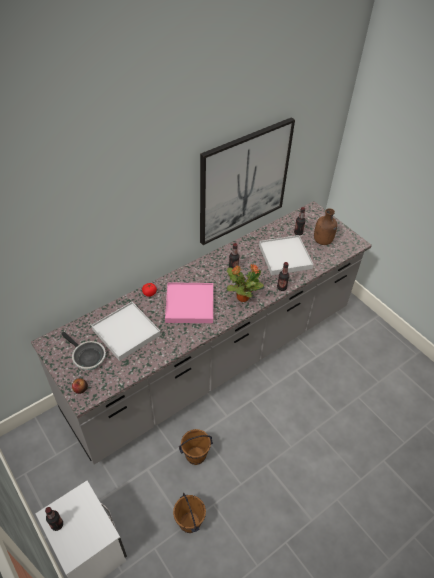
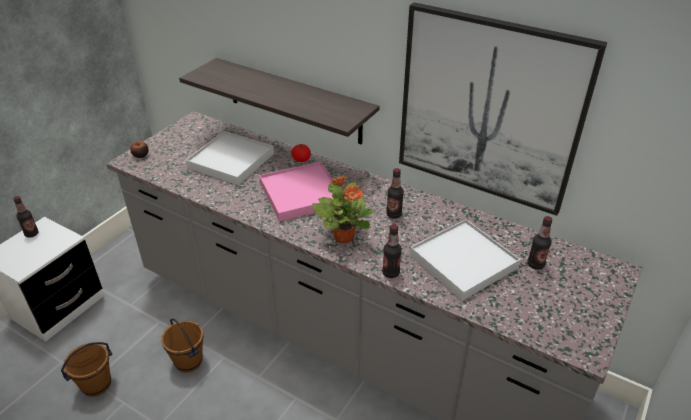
camera: 70 degrees right, 10 degrees down
frying pan [61,332,106,370] -> none
brown bottle [314,208,337,245] -> none
none -> shelf [179,58,380,145]

